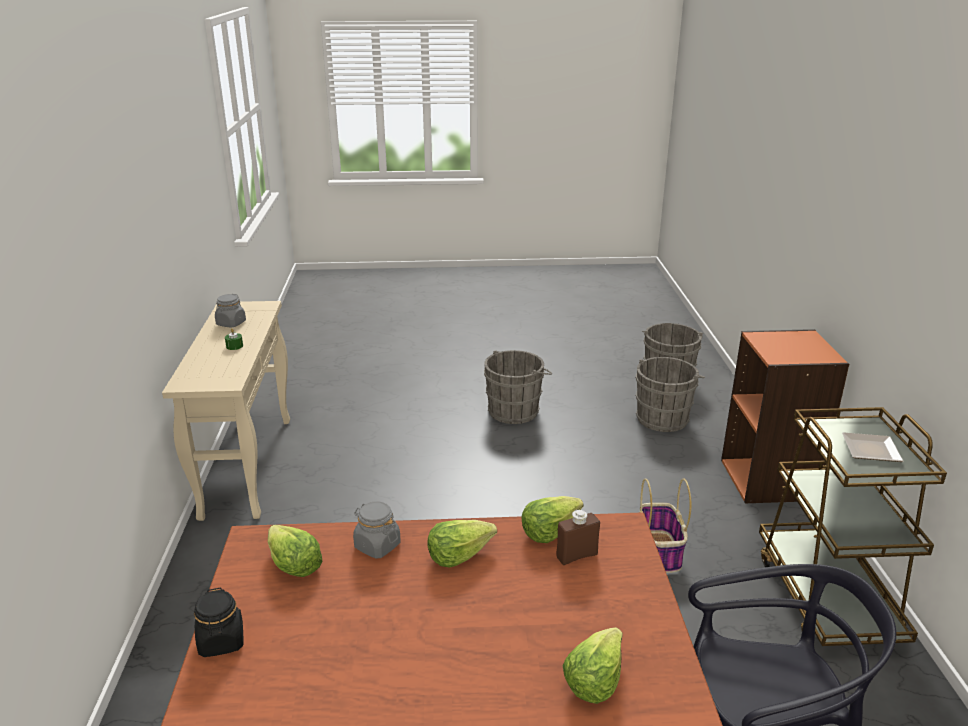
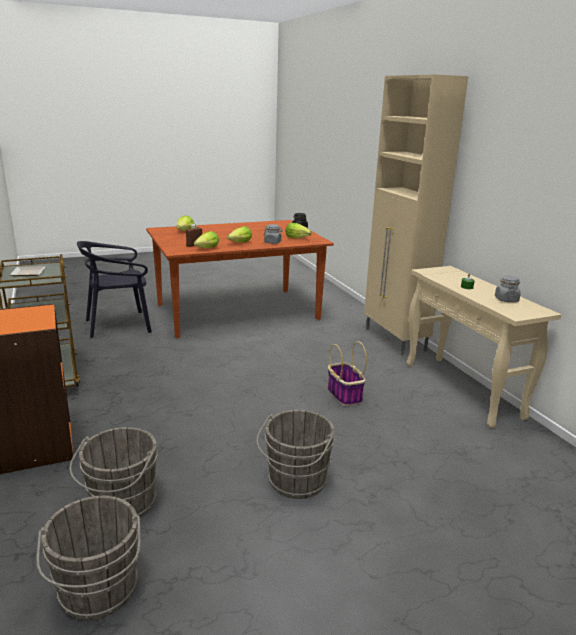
camera: 160 degrees right, 5 degrees down
basket [640,479,691,573] -> basket moved to [328,341,367,406]
none -> beige cabinet [364,75,469,356]

